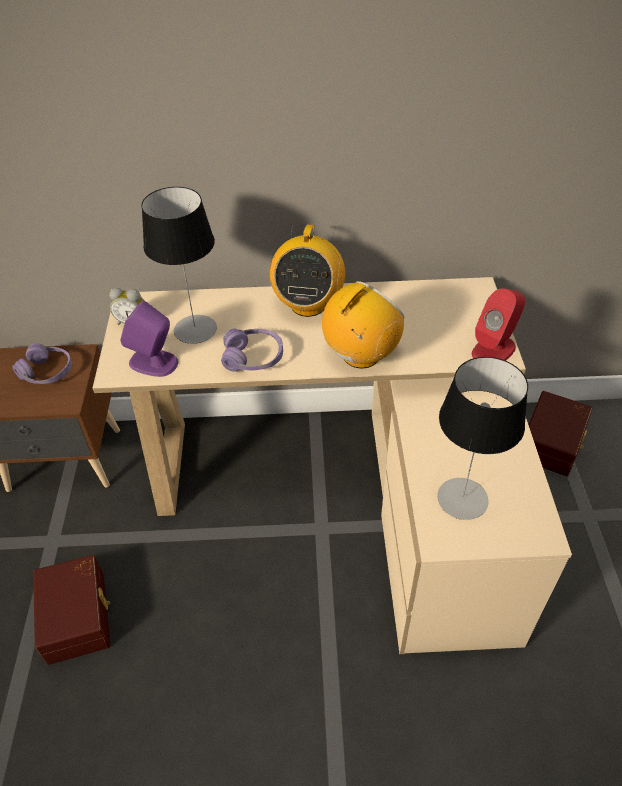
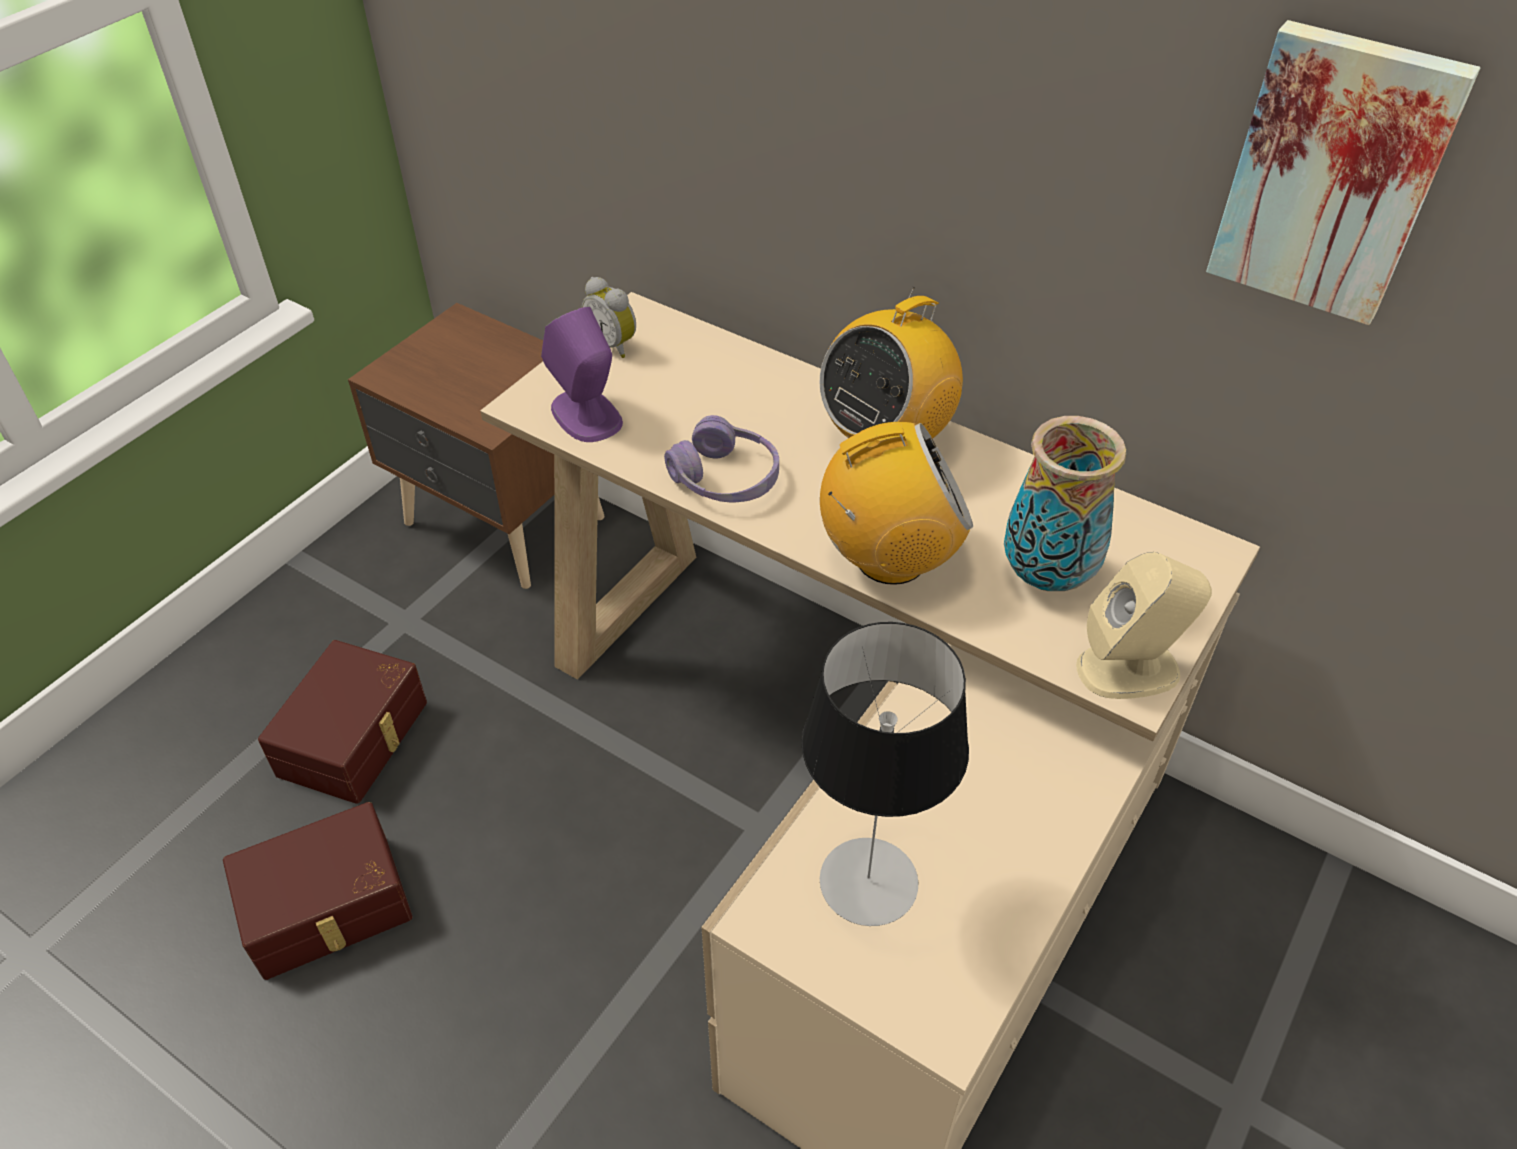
camera: 35 degrees right, 0 degrees up
purple headphones [12,343,72,384] -> none
table lamp [141,187,217,344] -> none
red speaker [472,288,525,361] -> beige speaker [1076,552,1212,699]
brown storage box [529,391,592,476] -> brown storage box moved to [223,802,413,980]
none -> vase [1004,416,1126,591]
none -> picture [1206,20,1480,325]

